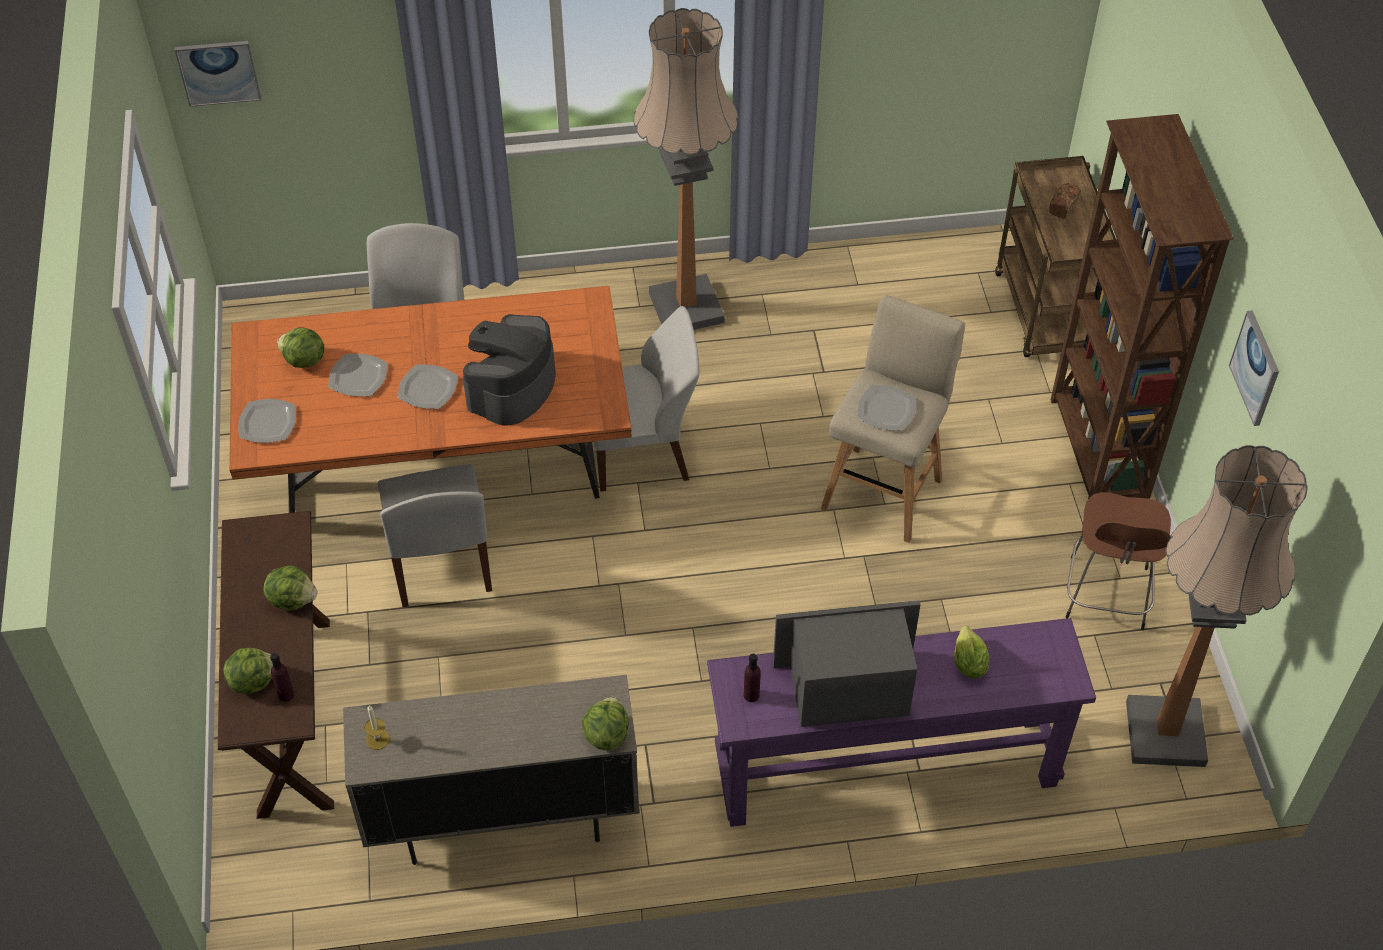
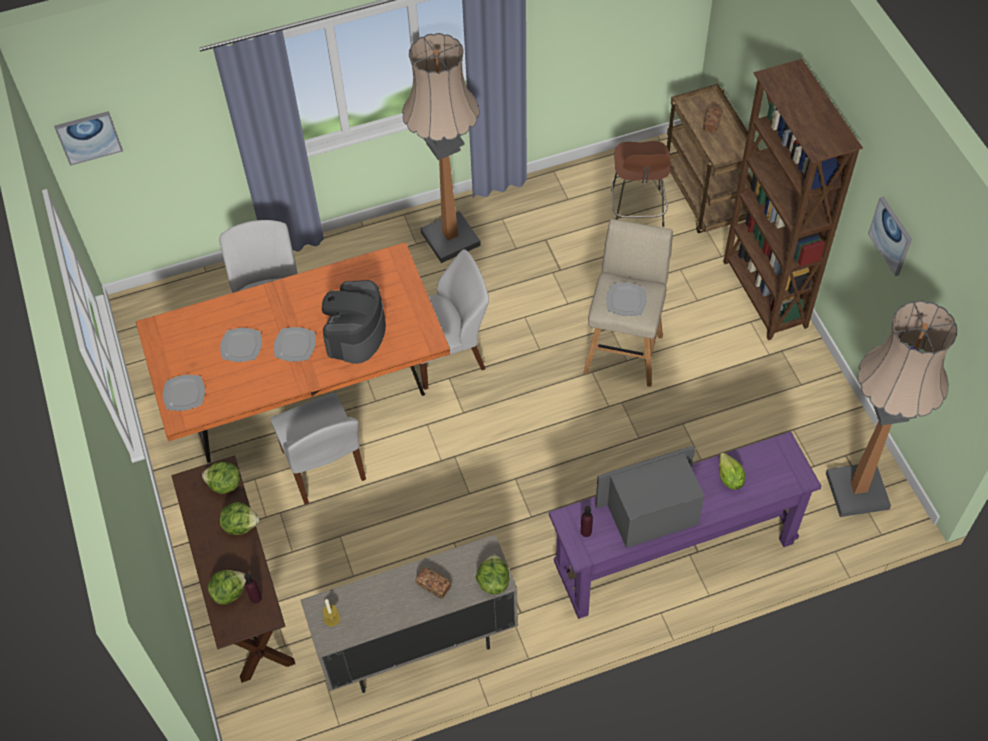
camera: 10 degrees left, 5 degrees up
lettuce [277,327,324,368] -> lettuce moved to [202,462,241,494]
brown stool [1065,492,1171,630] -> brown stool moved to [611,141,671,227]
none -> bread [415,567,451,599]

